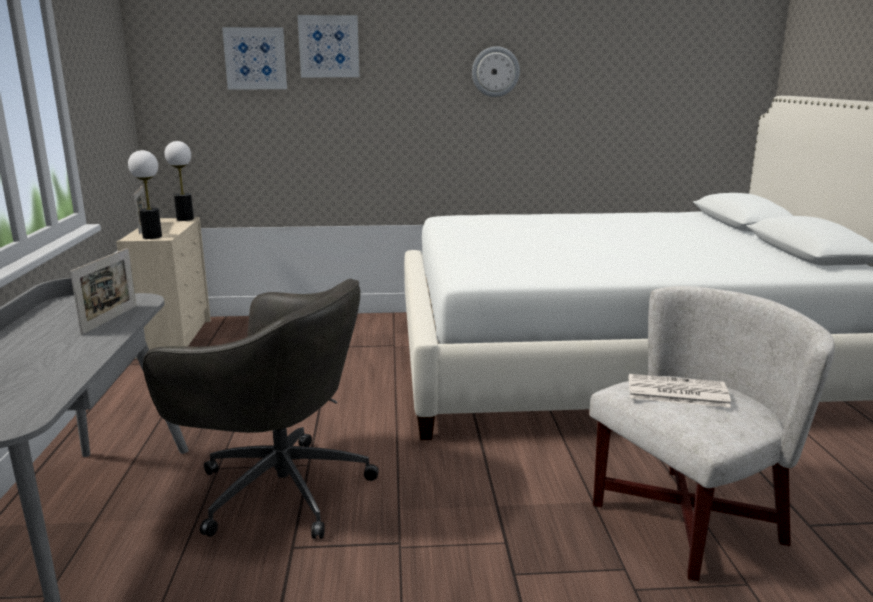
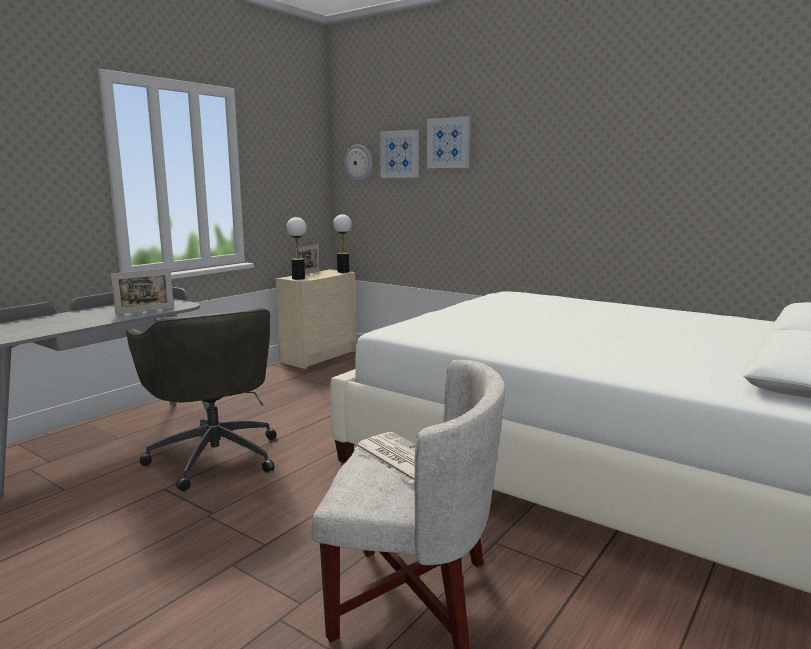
camera: 40 degrees right, 5 degrees down
wall clock [472,46,520,97] -> wall clock moved to [344,144,372,182]

